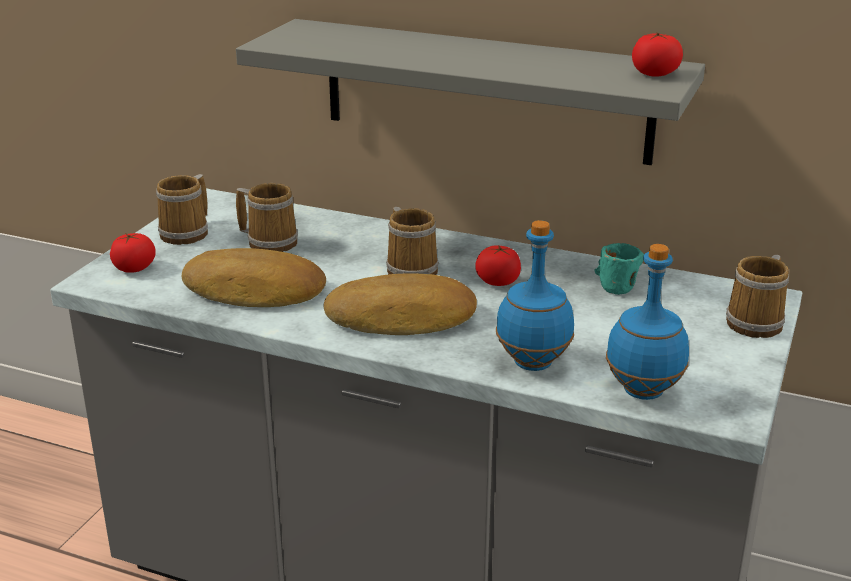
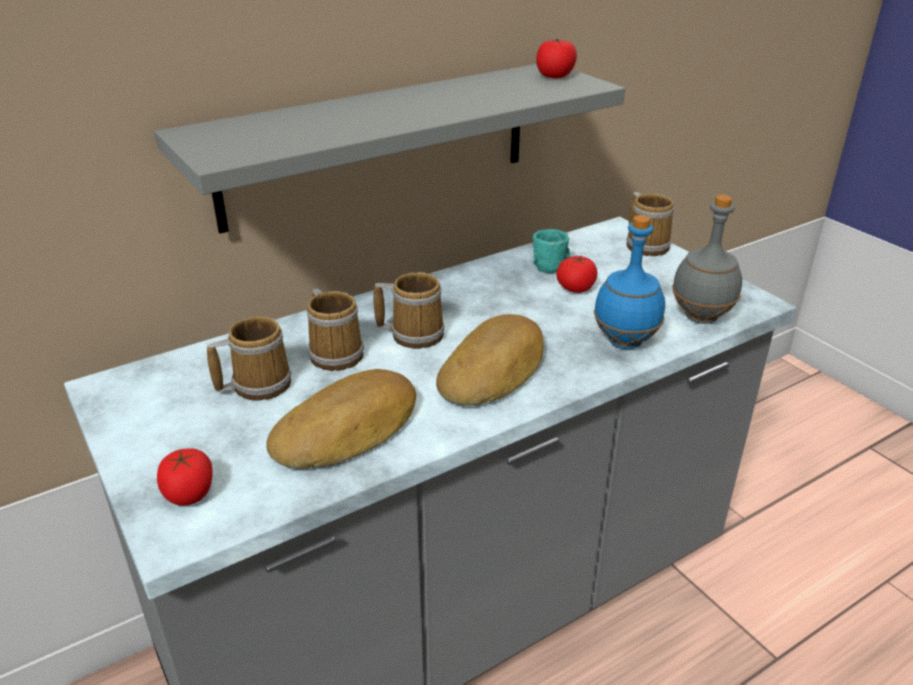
camera: 55 degrees left, 5 degrees up
mug [156,174,208,245] -> mug moved to [307,289,364,371]
tomato [475,245,521,286] -> tomato moved to [556,255,597,293]
blue bottle [606,244,689,400] -> grey bottle [672,195,742,324]

